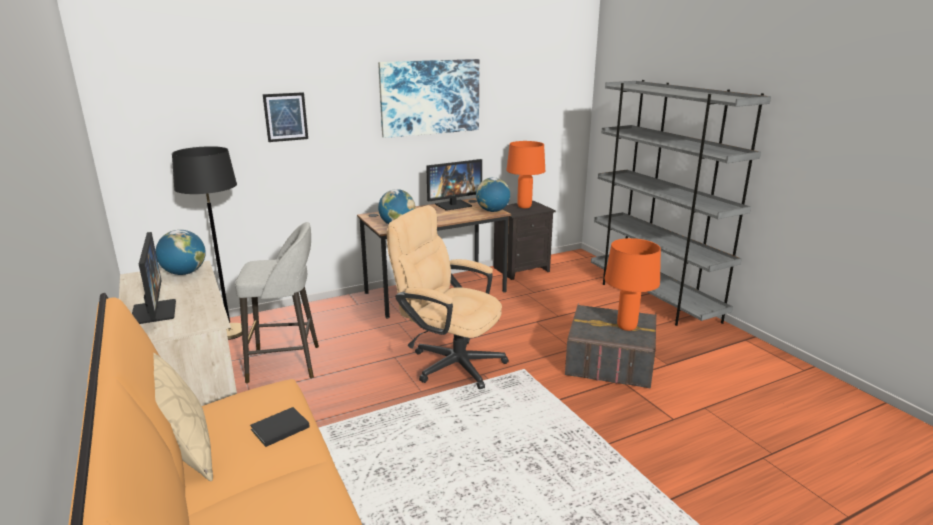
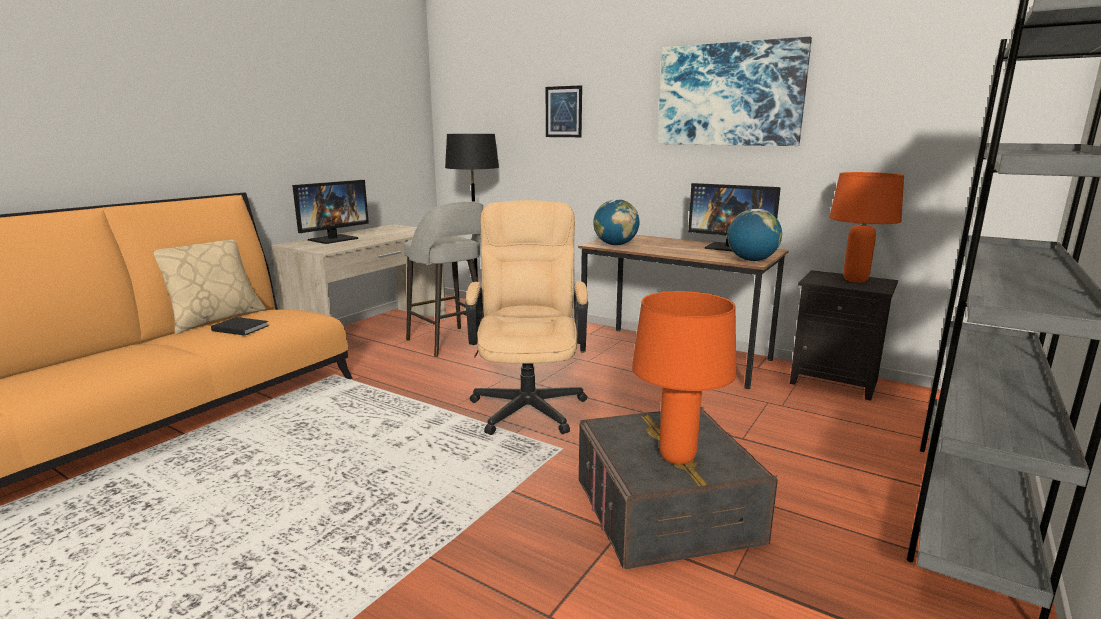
camera: 60 degrees right, 5 degrees down
globe [155,230,206,275] -> none

